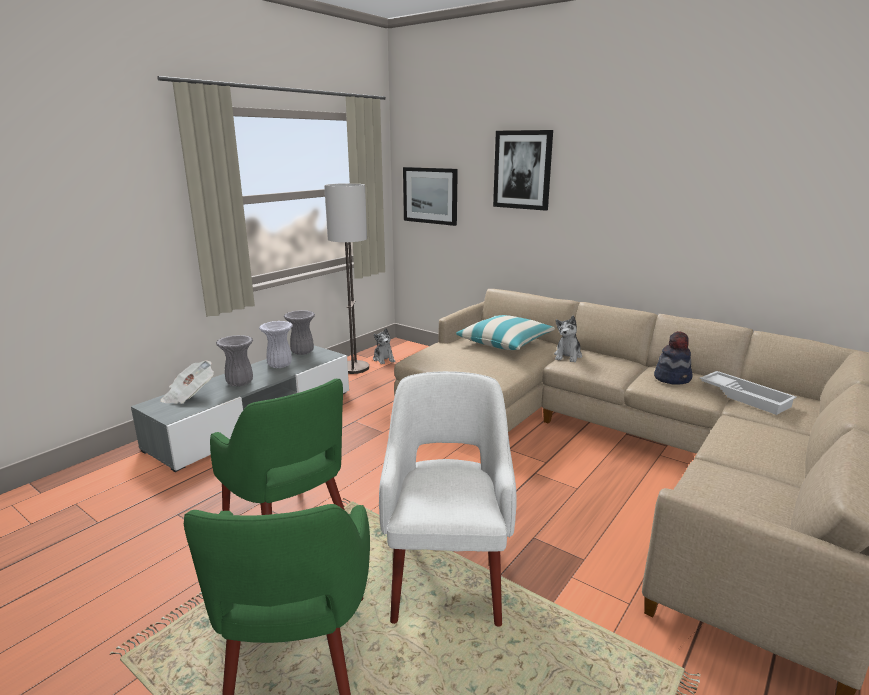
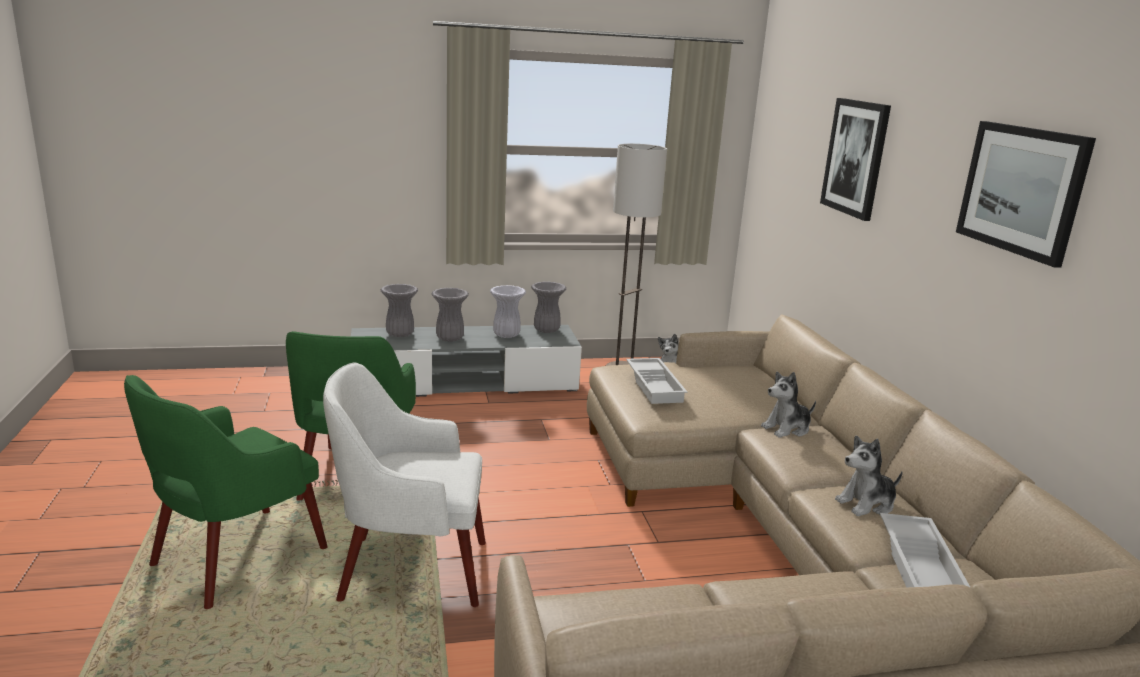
camera: 40 degrees right, 0 degrees up
newspaper [161,361,214,404] -> grey vase [381,284,418,337]
white armchair [379,371,517,627] -> white armchair turned 135 degrees counterclockwise [323,362,486,607]
picture [403,167,458,226] -> picture moved to [956,121,1096,267]
pillow [456,315,555,350] -> none
hat [654,331,693,385] -> plush toy [835,435,903,516]
none -> white tray [626,358,687,404]

